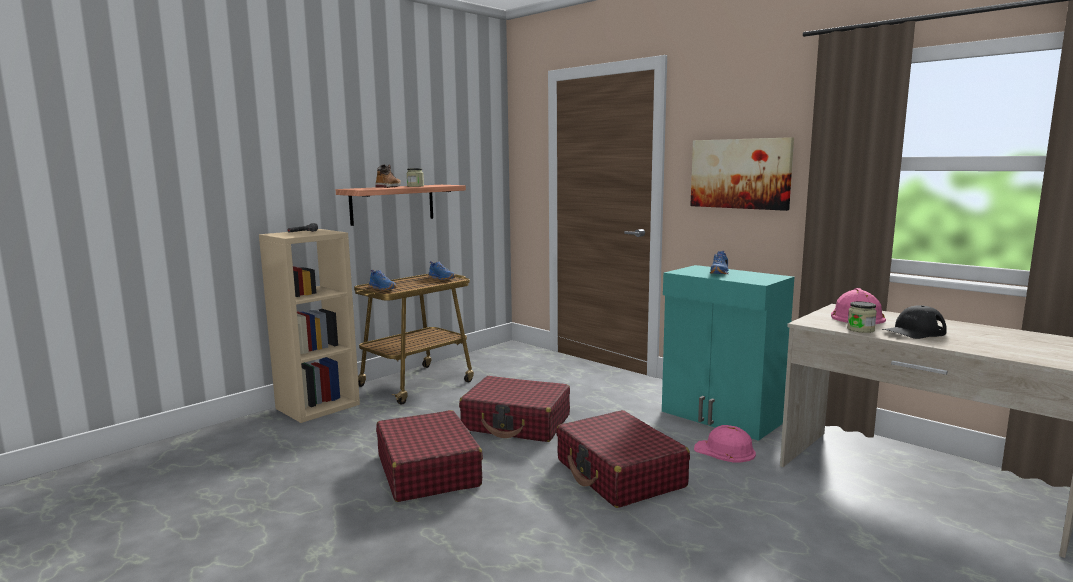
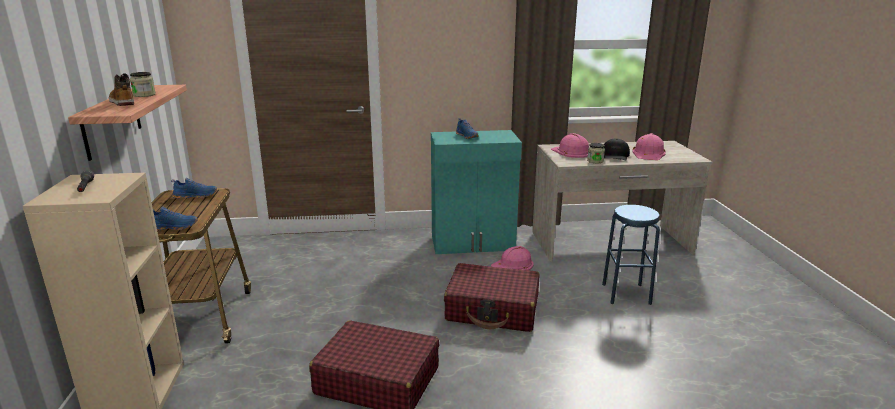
camera: 50 degrees left, 10 degrees up
red suitcase [459,376,570,442] -> none
picture [690,137,794,211] -> none
none -> blue stool [602,205,660,305]
none -> pink hard hat [632,133,666,160]

